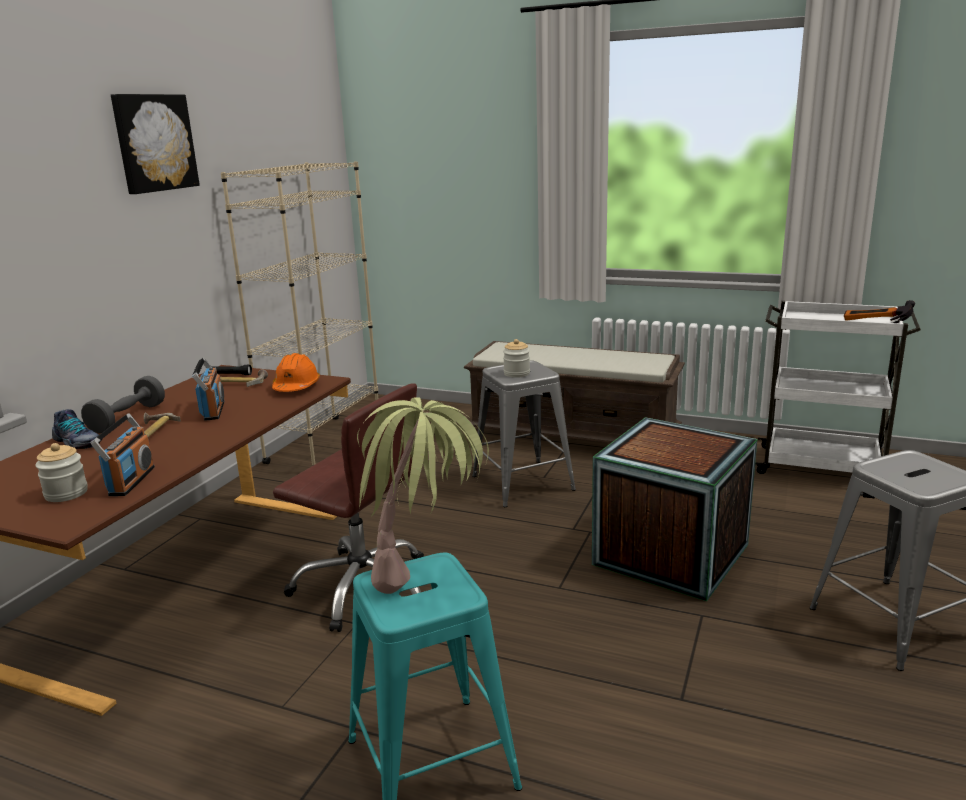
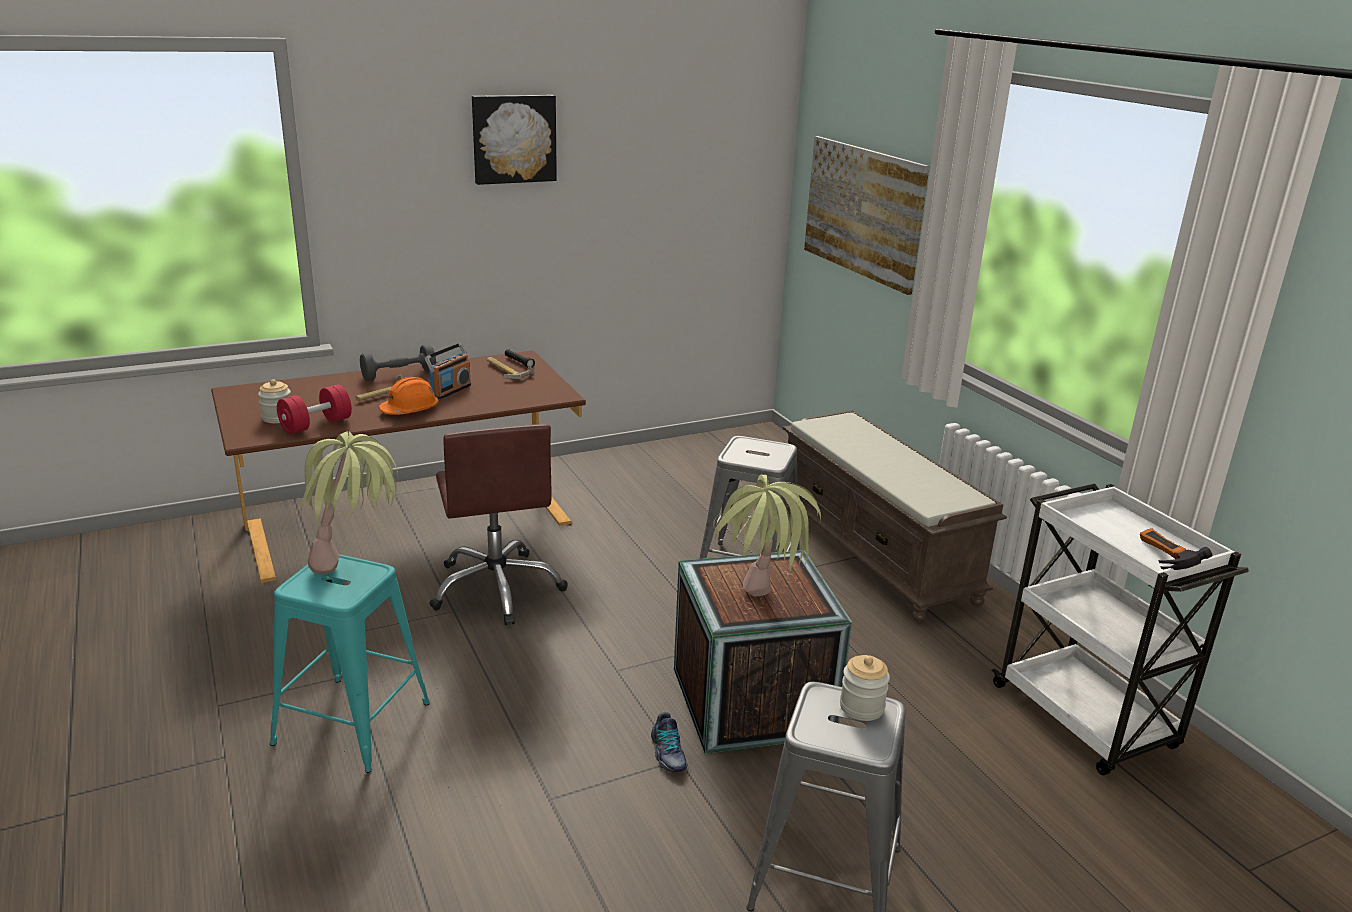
camera: 40 degrees right, 5 degrees up
shoe [52,409,101,449] -> shoe moved to [651,712,688,773]
radio [90,413,155,496] -> red dumbbell [277,385,352,434]
beige bookcase [221,161,378,466] -> none
orange hard hat [272,353,320,392] -> orange hard hat moved to [379,377,439,415]
jar [503,339,530,378] -> jar moved to [840,655,890,721]
none -> potted plant [713,475,821,597]
none -> picture [804,136,929,295]

